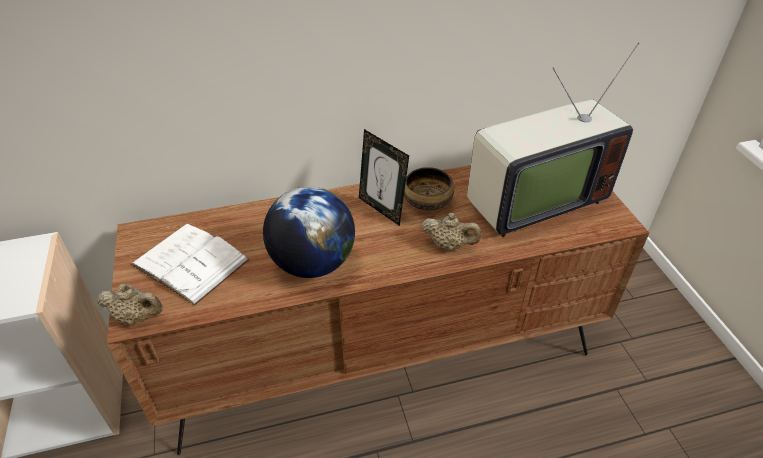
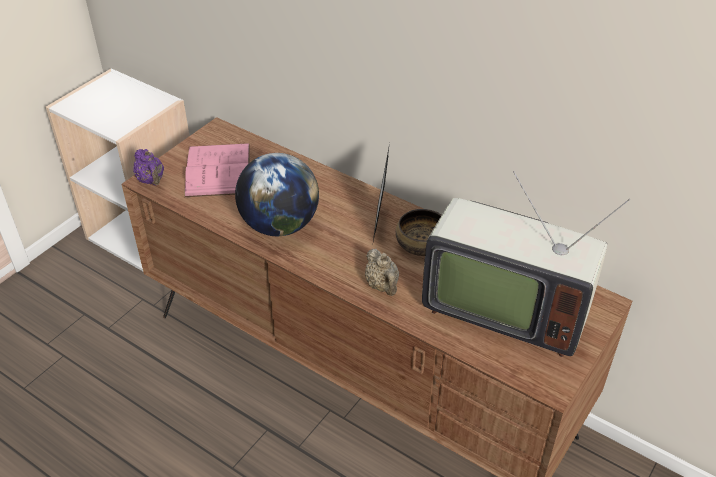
camera: 50 degrees right, 0 degrees up
beige teapot [97,284,163,325] -> purple teapot [133,149,164,185]
white book [131,224,249,306] -> pink book [184,143,250,197]

